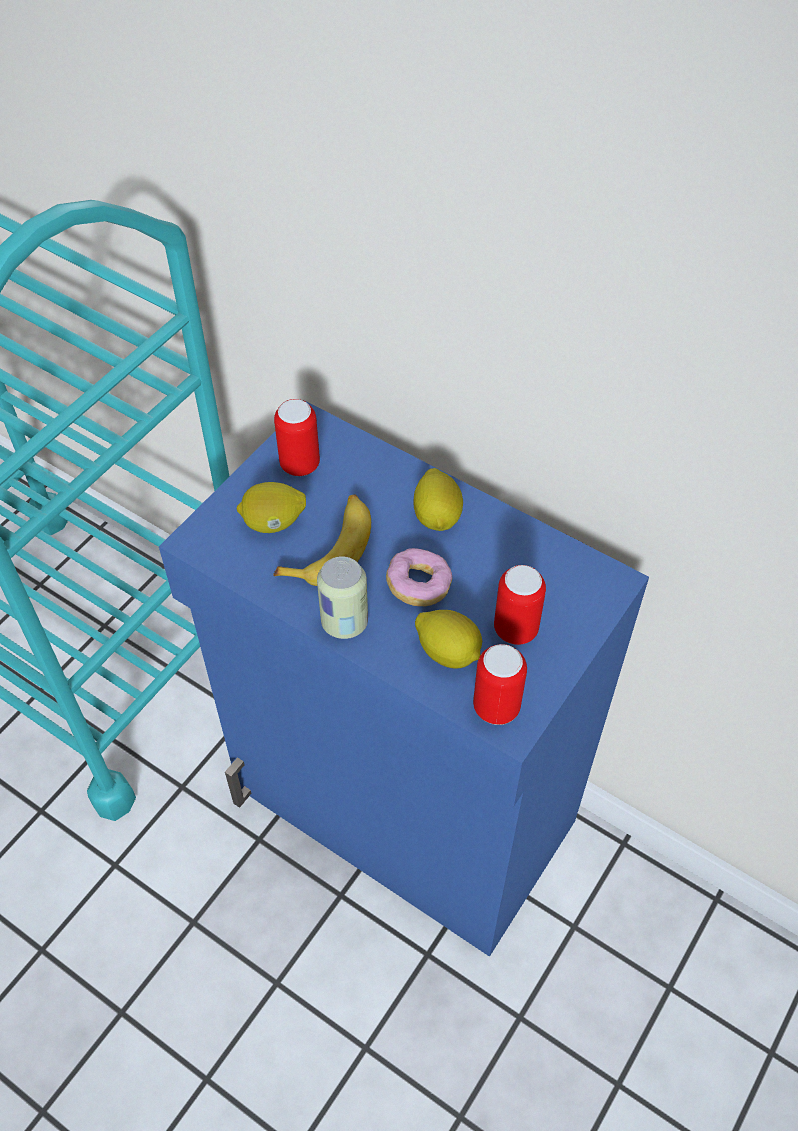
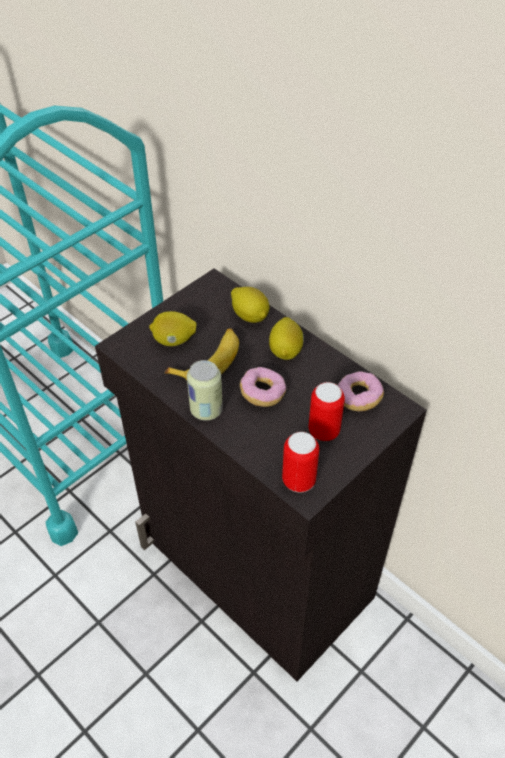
camera: 10 degrees right, 5 degrees down
blue cabinet [159,401,649,957] -> black cabinet [95,269,427,681]
can [274,399,320,476] -> none
lemon [415,610,482,669] -> lemon moved to [231,287,269,323]
none -> donut [338,371,384,411]

